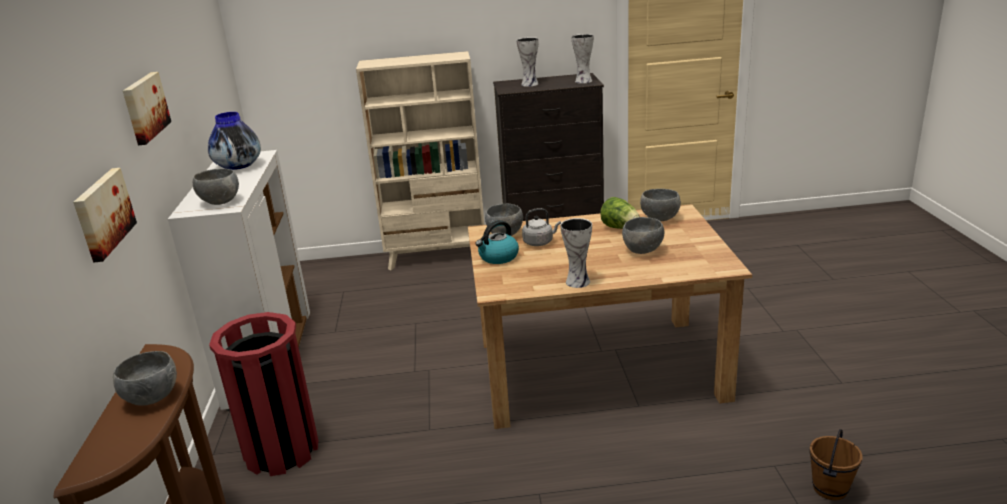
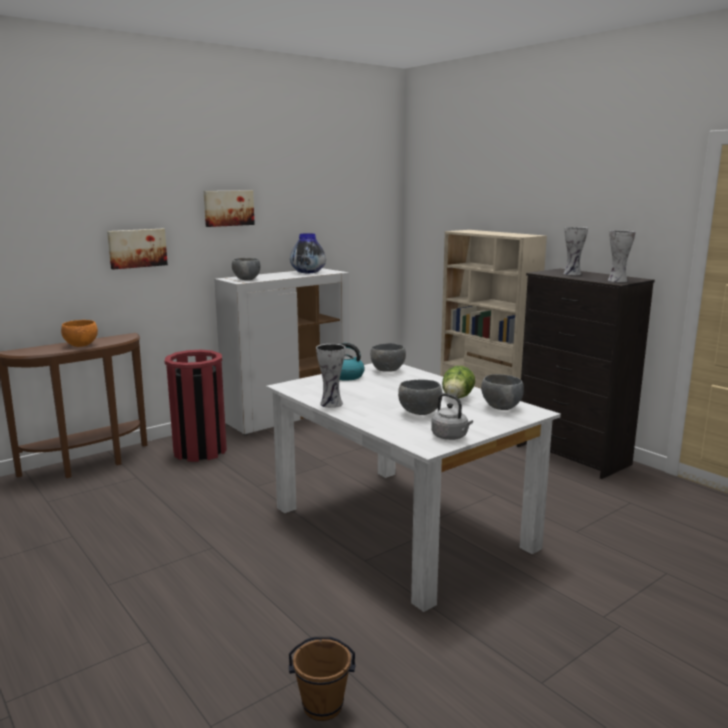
camera: 55 degrees right, 10 degrees down
grey bowl [113,351,177,406] -> orange bowl [61,320,98,347]
brown dining table [468,204,752,429] -> white dining table [266,363,561,612]
grey kettle [522,208,561,246] -> grey kettle moved to [431,393,473,440]

